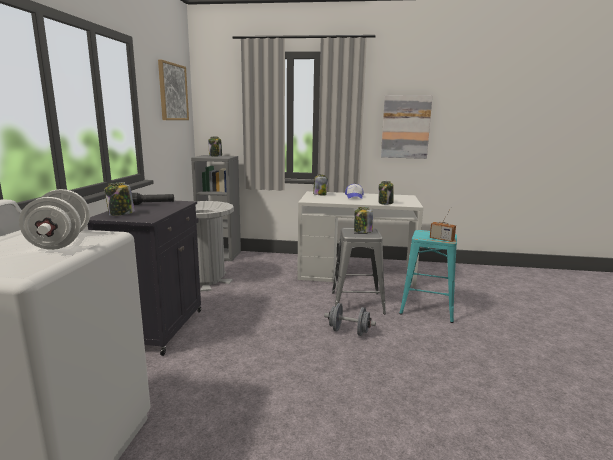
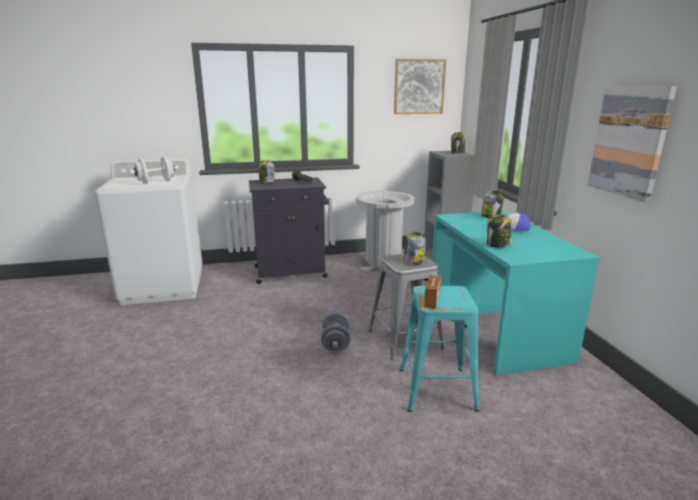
camera: 70 degrees right, 5 degrees up
white desk [297,191,423,288] -> turquoise desk [432,211,600,375]

